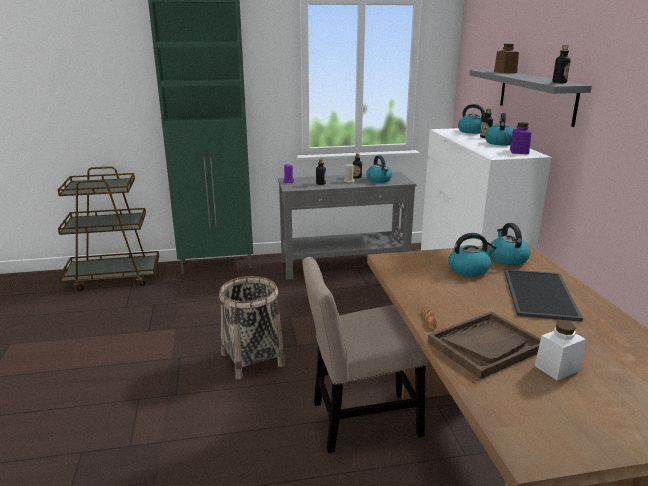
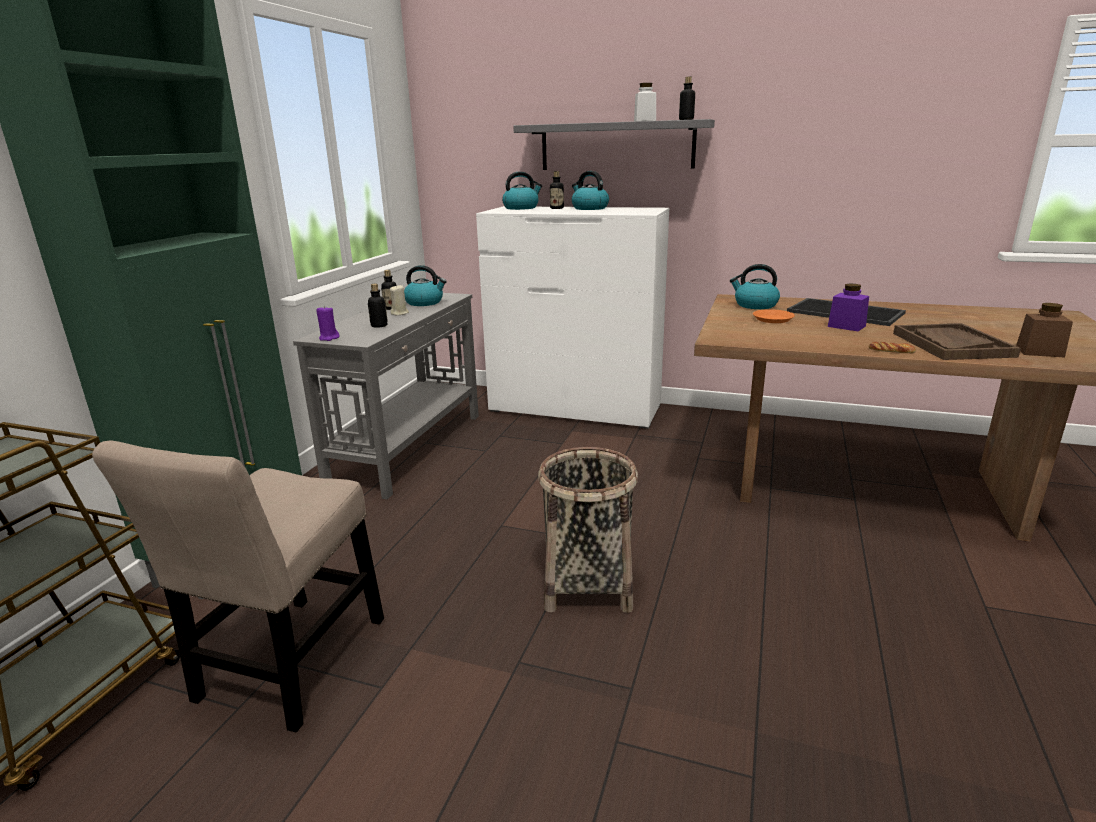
camera: 60 degrees left, 0 degrees up
beige chair [302,257,427,453] -> beige chair moved to [92,440,384,733]
kettle [449,233,497,277] -> orange plate [753,309,795,323]
brown jar [494,44,519,73] -> brown jar moved to [1016,303,1073,357]
purple jar [510,122,531,154] -> purple jar moved to [828,284,869,331]
white jar [535,321,586,381] -> white jar moved to [634,83,656,121]

